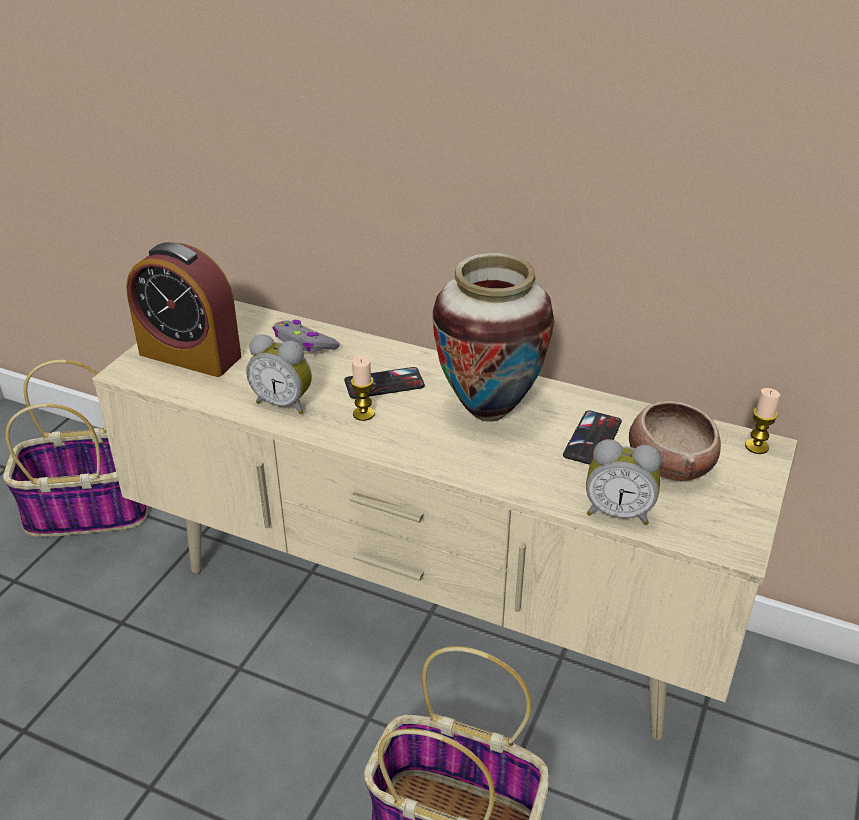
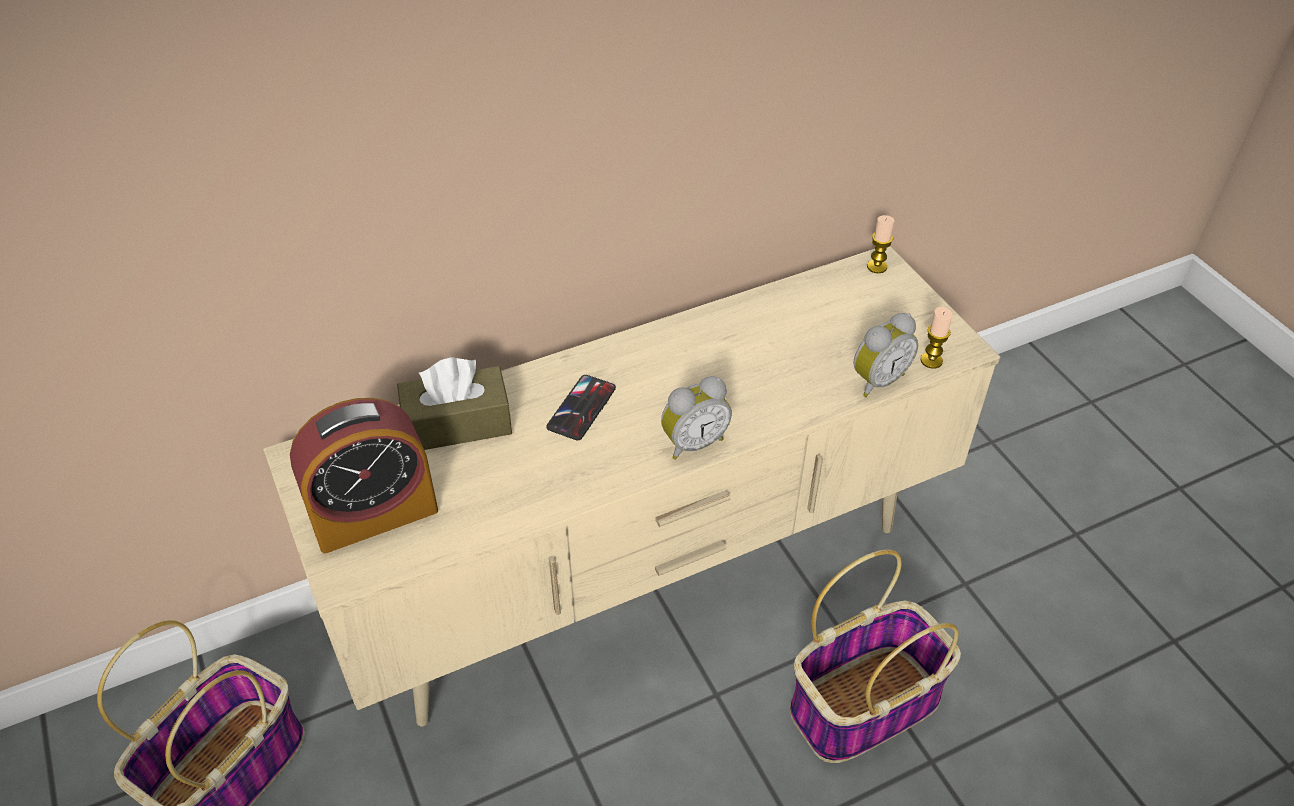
camera: 50 degrees left, 10 degrees up
alarm clock [246,334,312,415] -> alarm clock moved to [661,376,732,460]
grey game controller [273,320,340,353] -> brown tissue box [397,357,512,450]
candle [351,355,375,421] -> candle moved to [920,307,953,369]
vase [433,253,554,422] -> none
phone [563,410,622,465] -> none
bowl [629,401,721,481] -> none

